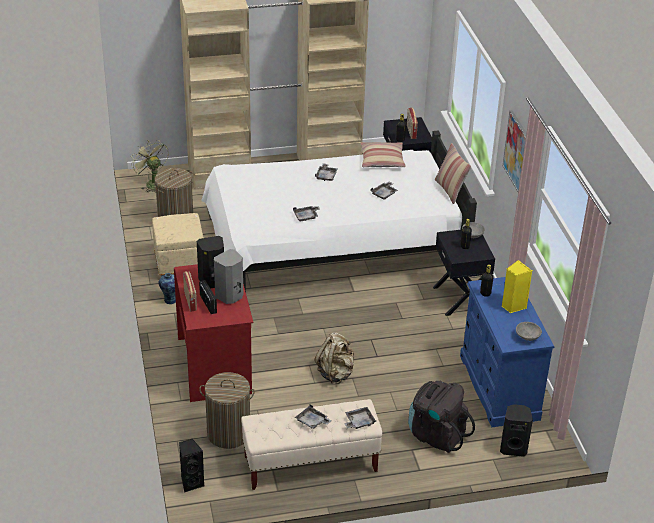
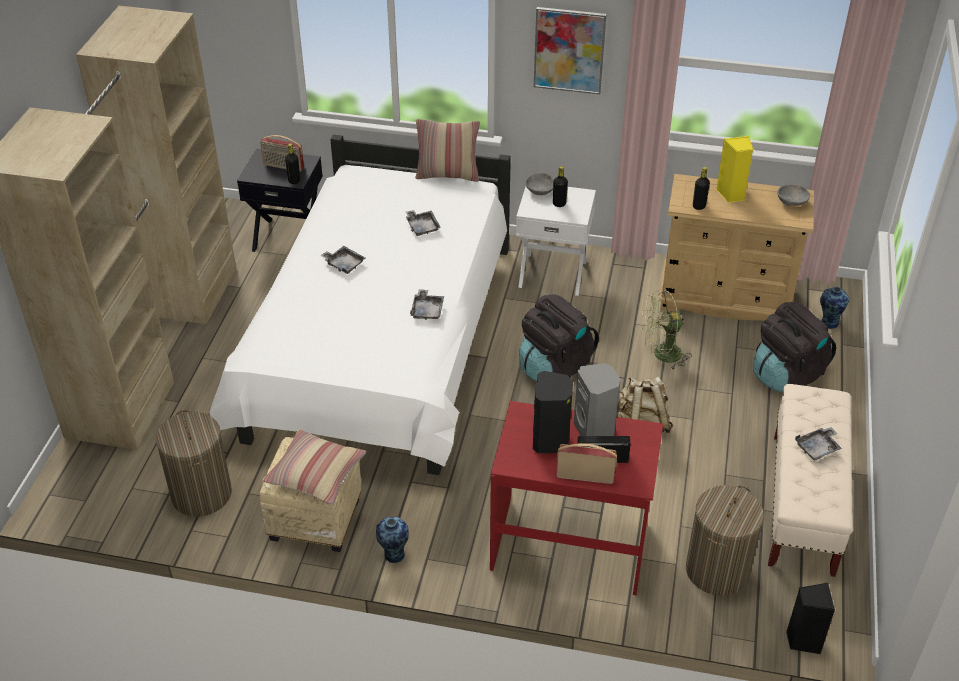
camera: 65 degrees left, 5 degrees up
green fan [131,139,169,192] -> green fan moved to [641,290,692,369]
grey tray [344,407,376,429] -> none
pillow [360,142,406,167] -> pillow moved to [262,429,366,505]
black nightstand [433,230,495,316] -> white nightstand [516,187,596,296]
blue dresser [460,277,554,427] -> beige dresser [659,174,814,321]
black speaker [500,404,533,457] -> vase [820,287,849,329]
none -> black backpack [519,294,599,382]

